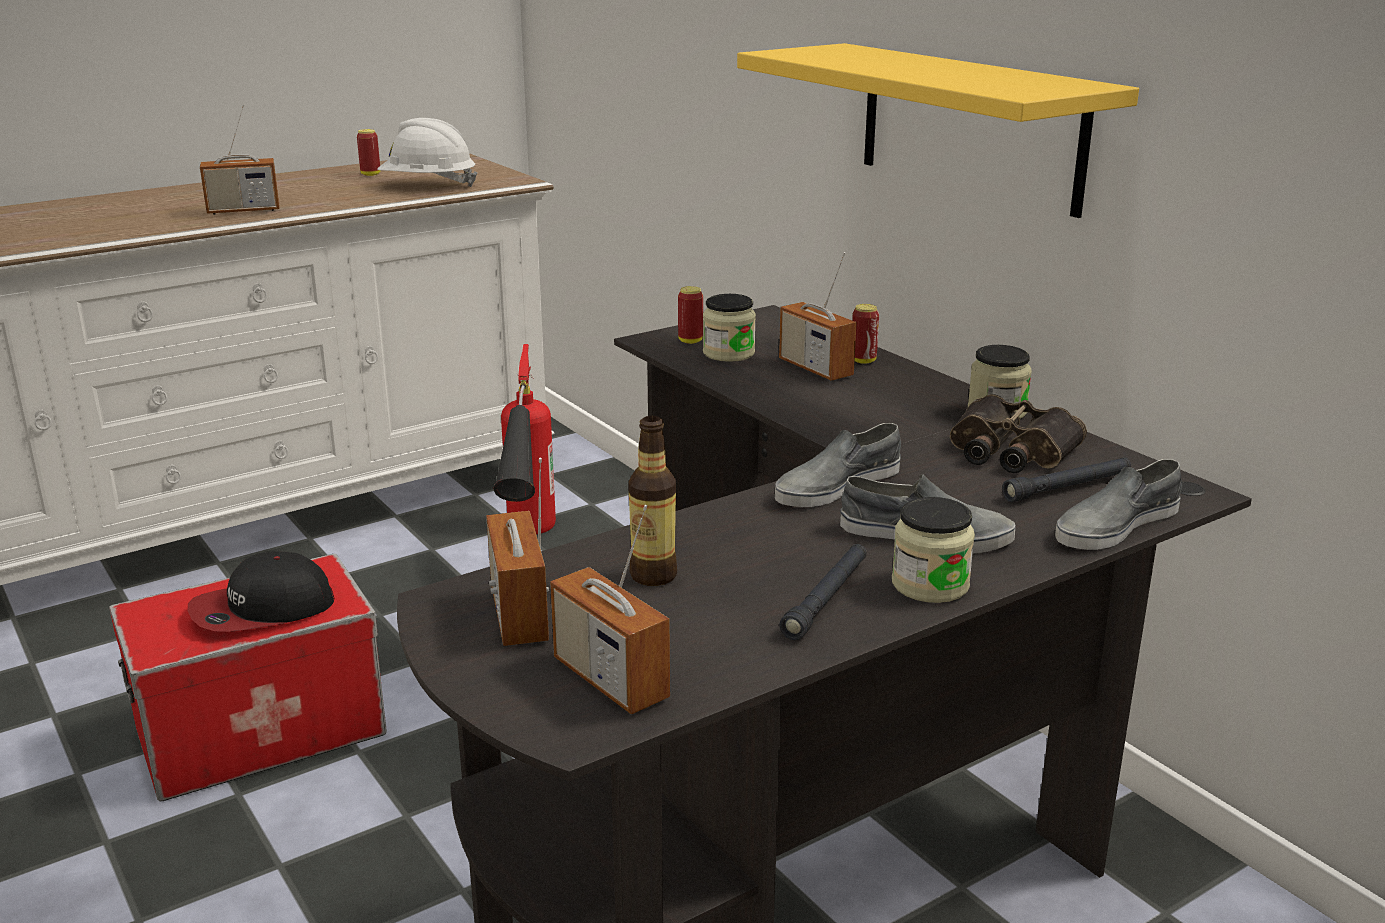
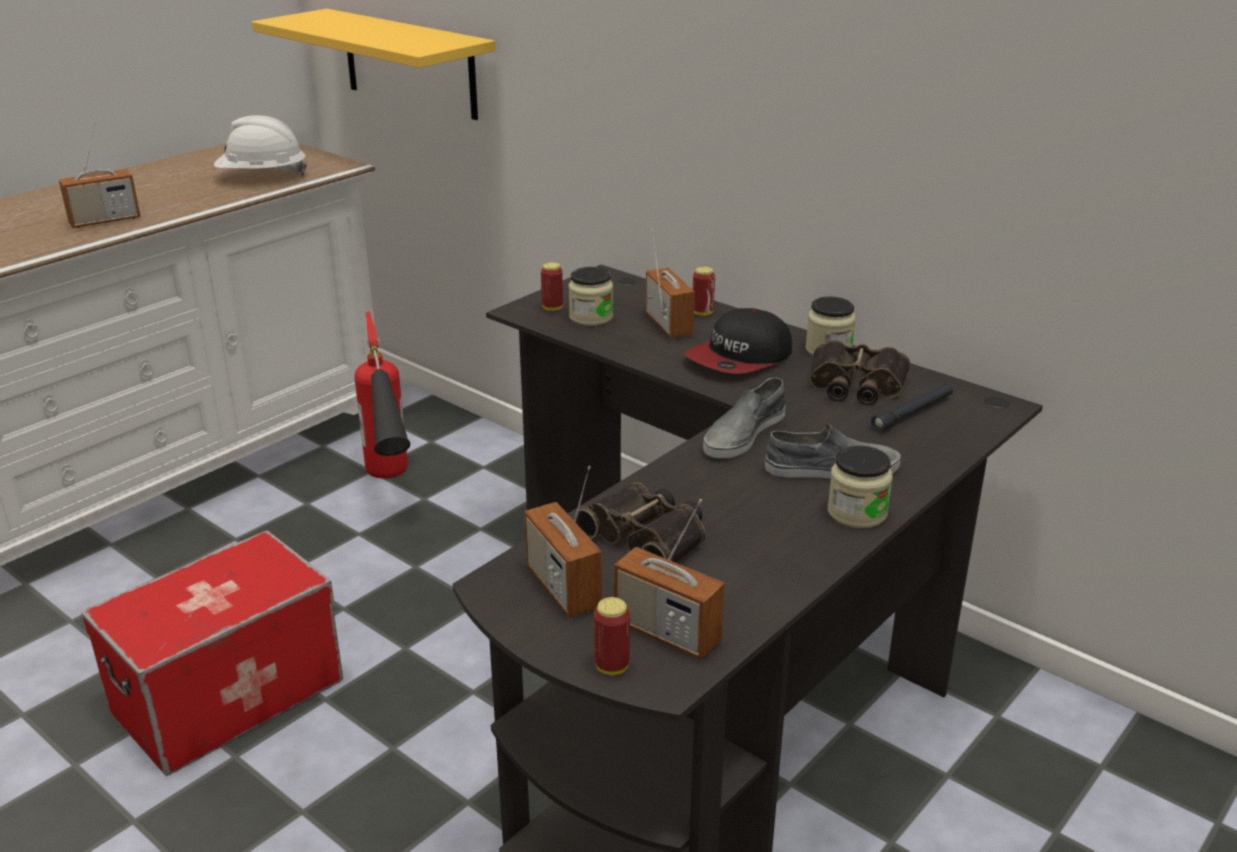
camera: 15 degrees left, 5 degrees up
cap [188,551,335,632] -> cap moved to [684,308,792,374]
can [357,129,380,176] -> can moved to [594,597,630,675]
bottle [628,416,677,586] -> binoculars [574,482,706,563]
yellow shelf [737,43,1139,218] -> yellow shelf moved to [252,9,495,120]
radio [779,252,857,381] -> radio turned 150 degrees counterclockwise [645,228,695,338]
black flashlight [779,544,867,640] -> none
grey shoe [1055,459,1182,550] -> none

